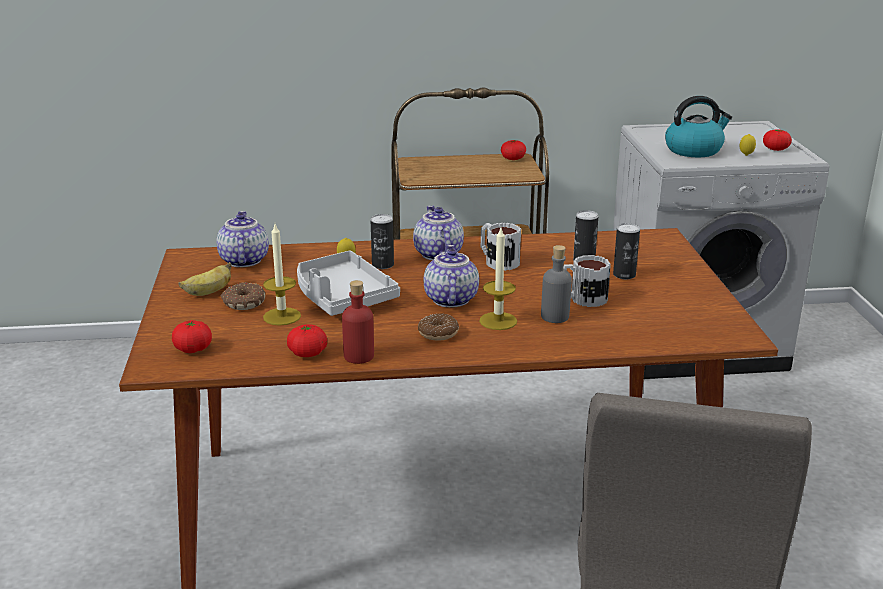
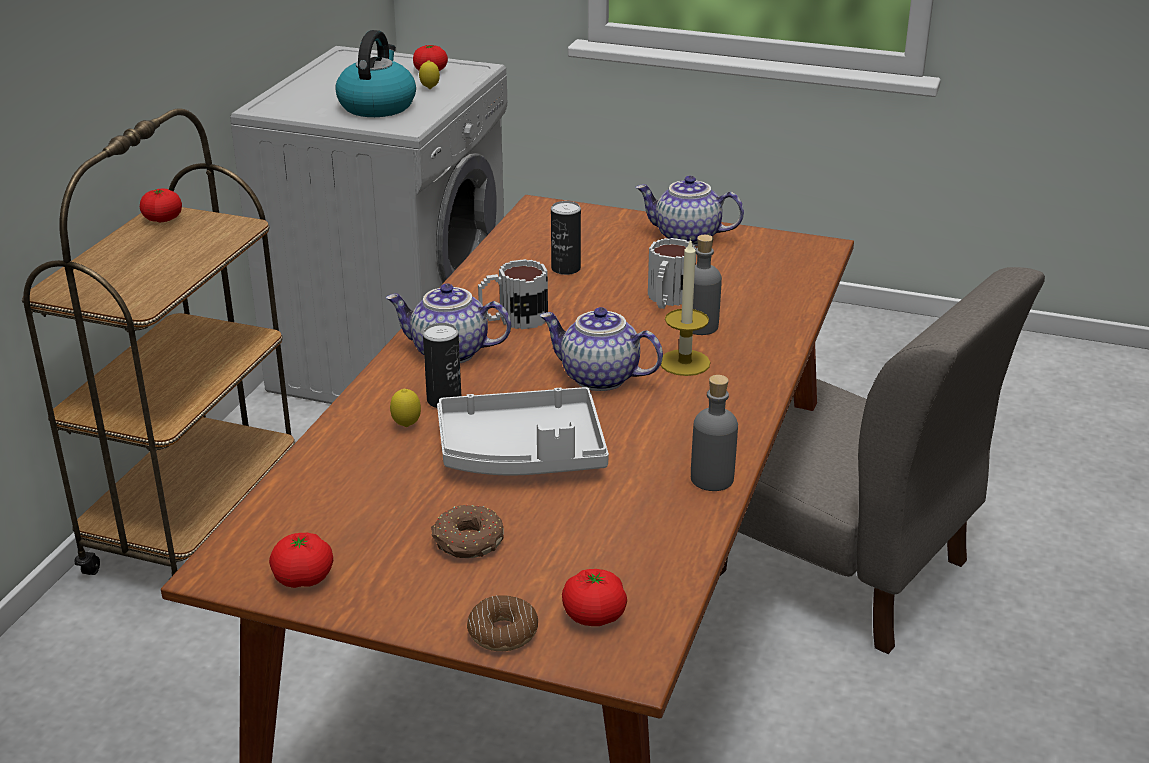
camera: 65 degrees left, 5 degrees up
banana [178,262,232,296] -> none
teapot [216,211,269,267] -> teapot moved to [635,176,744,246]
candle [263,224,301,326] -> none
tomato [287,324,327,357] -> tomato moved to [269,533,333,588]
red bottle [342,280,374,364] -> grey bottle [691,375,738,491]
donut [418,313,459,341] -> donut moved to [467,595,538,651]
can [613,223,640,279] -> none

